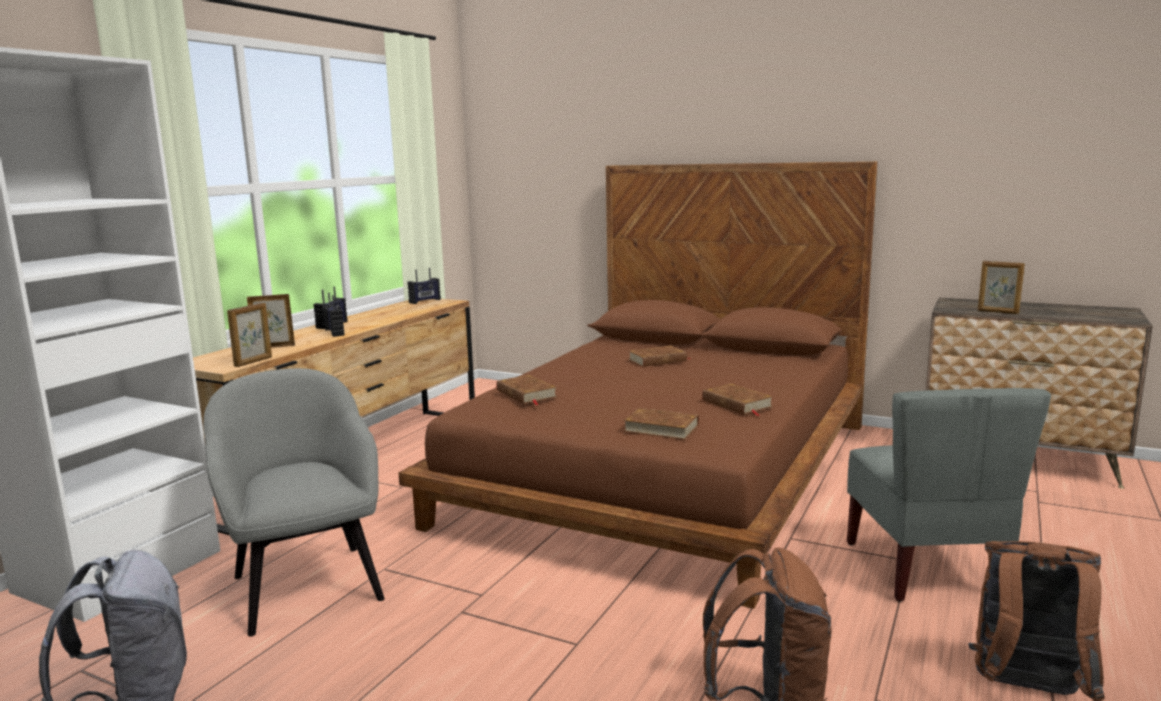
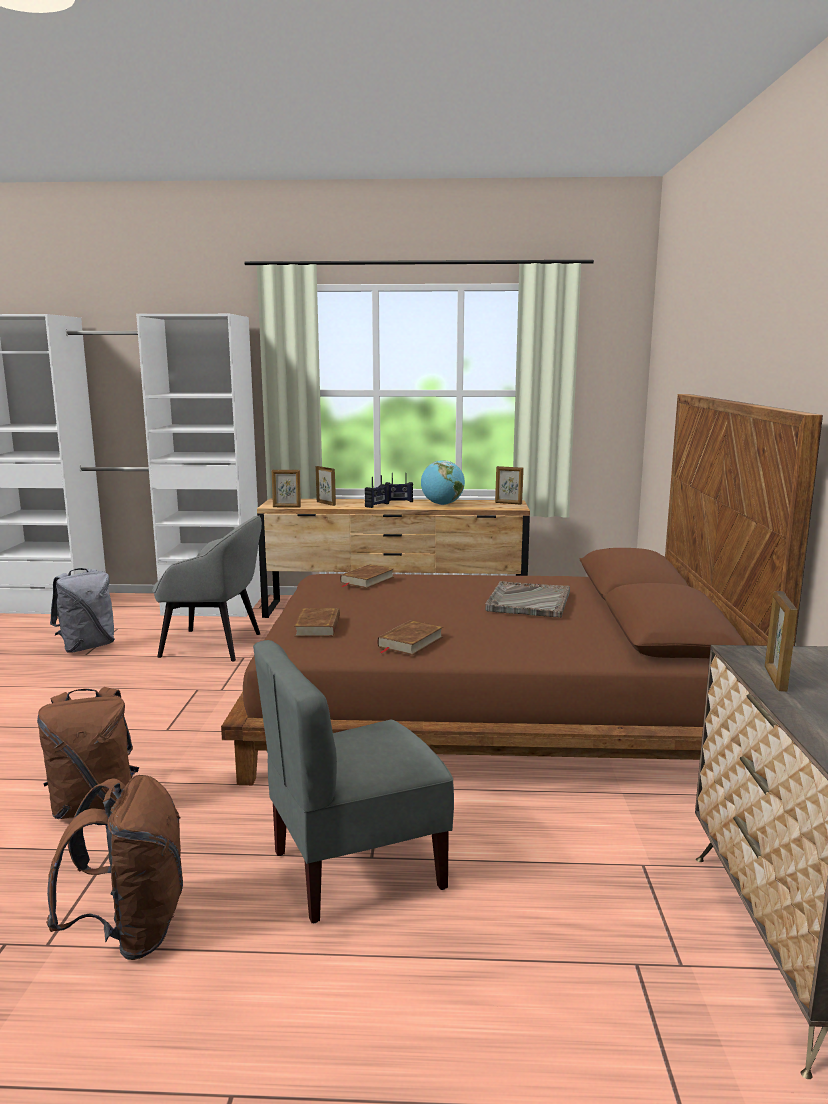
camera: 65 degrees right, 0 degrees up
grey armchair [204,368,385,637] -> grey armchair turned 60 degrees clockwise [152,516,262,661]
radio [407,268,441,304] -> picture frame [495,466,524,505]
brown book [628,345,691,367] -> grey tray [485,581,570,618]
none -> globe [421,460,465,505]

